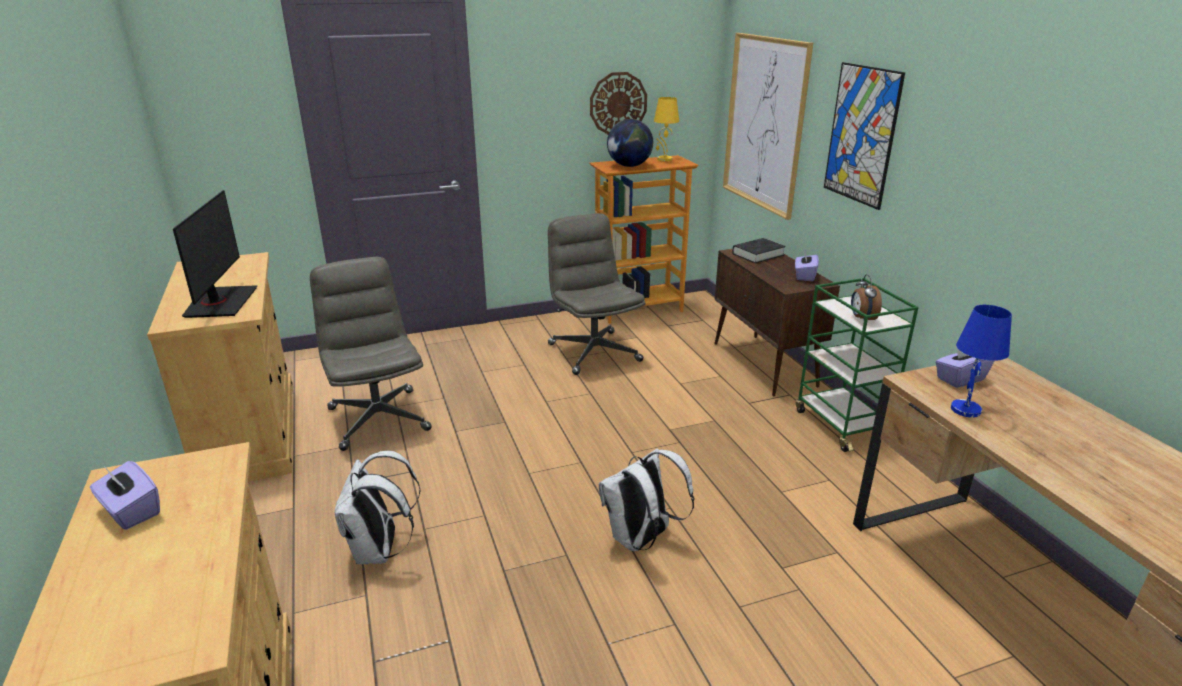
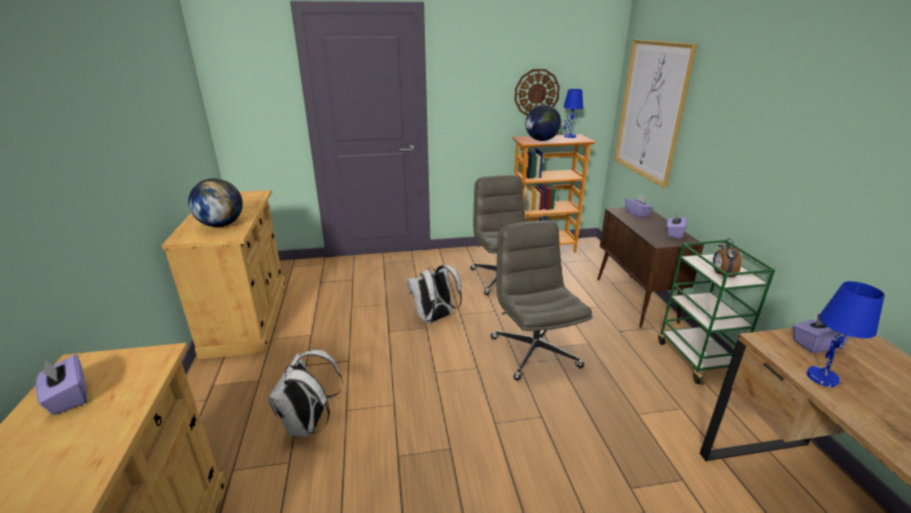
camera: 10 degrees right, 0 degrees up
monitor [173,190,258,318] -> globe [188,178,243,227]
grey office chair [310,257,431,451] -> grey office chair moved to [491,220,592,381]
white backpack [599,448,694,552] -> white backpack moved to [407,265,462,323]
yellow table lamp [654,97,679,161] -> blue table lamp [564,89,583,138]
black book [732,238,786,263] -> purple tissue box [625,194,653,218]
picture [824,62,905,210] -> none

